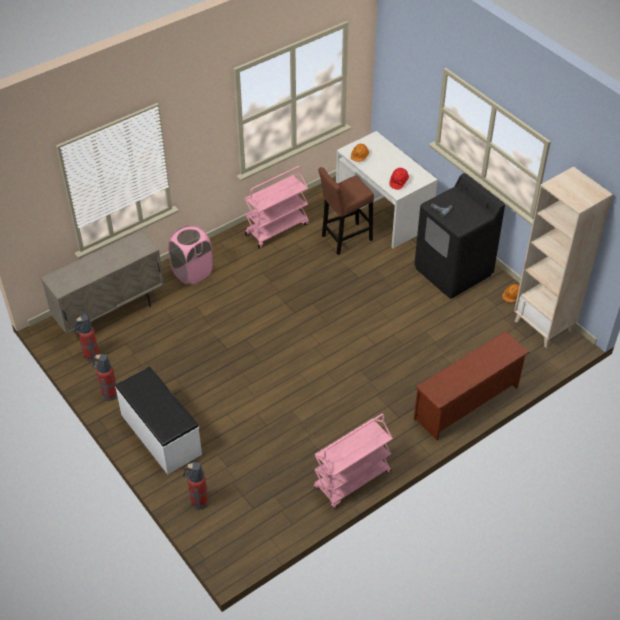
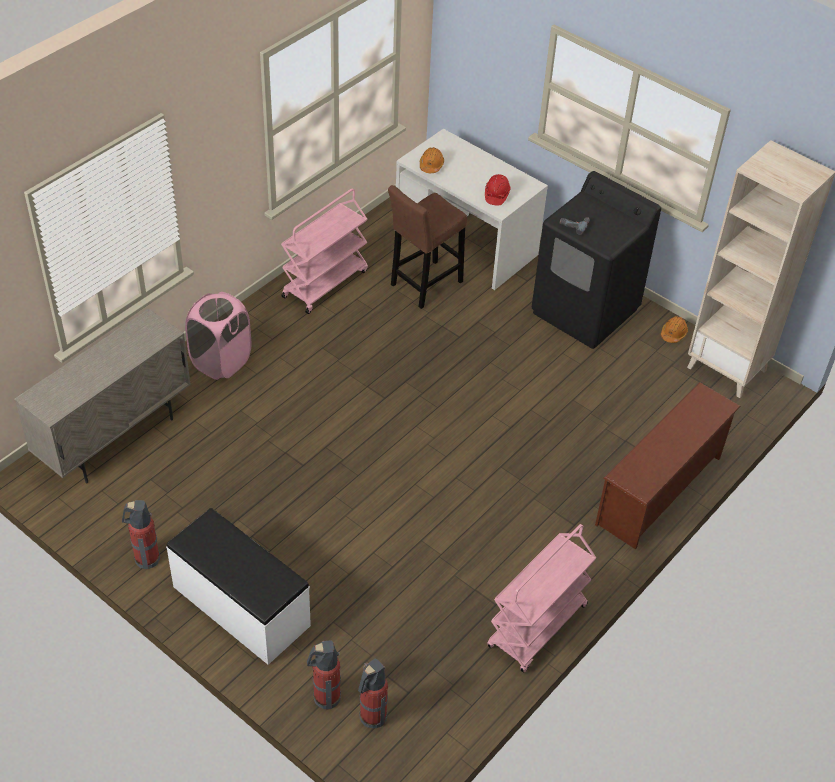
camera: 15 degrees left, 0 degrees up
fire extinguisher [74,314,100,362] -> fire extinguisher moved to [358,659,388,729]

